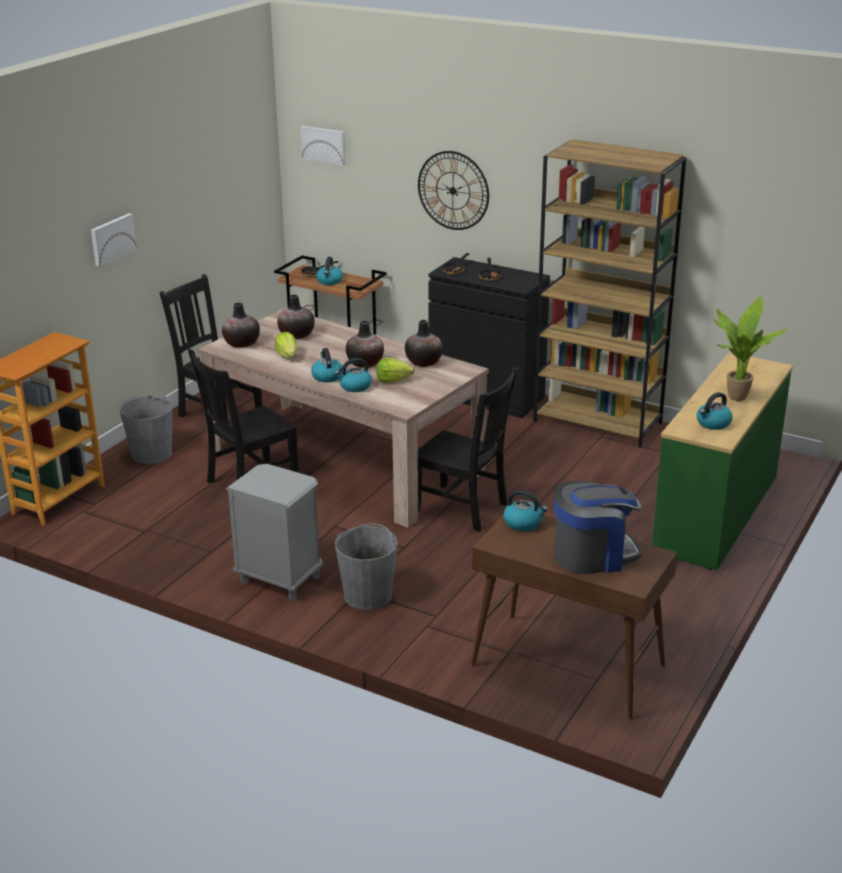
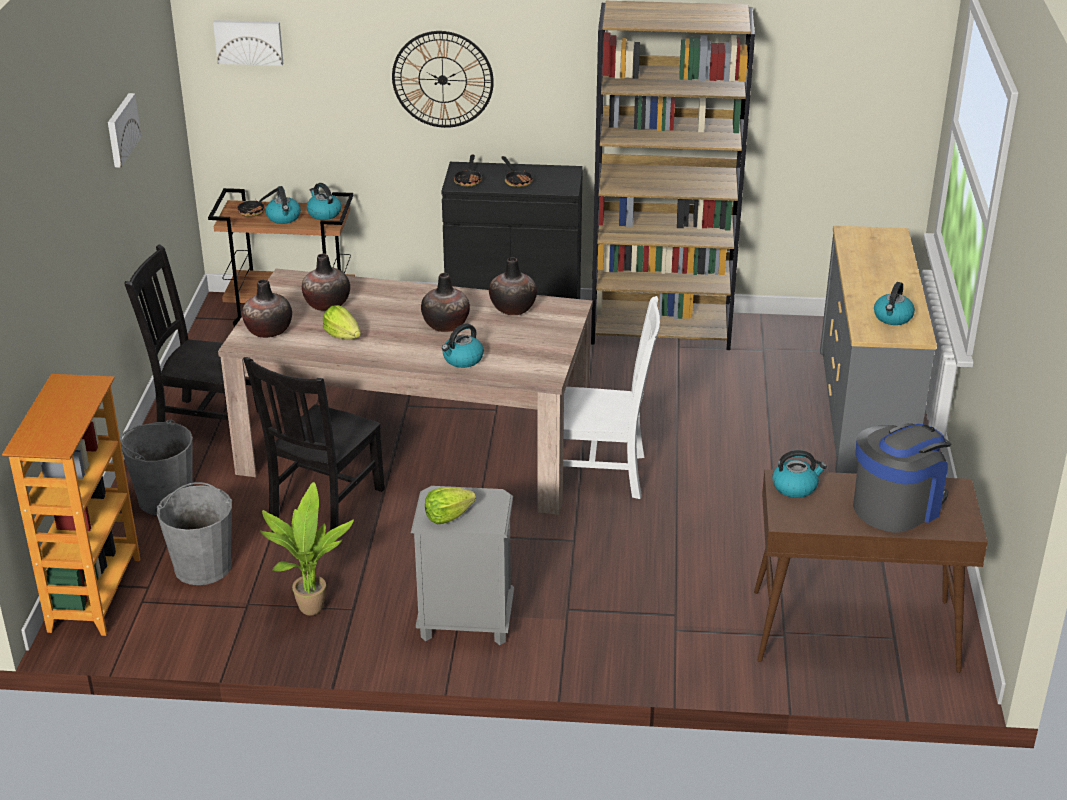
camera: 25 degrees left, 5 degrees up
picture [91,213,137,267] -> picture moved to [108,93,141,168]
kettle [311,348,343,382] -> kettle moved to [307,183,341,220]
grey bucket [335,524,398,610] -> grey bucket moved to [157,482,232,585]
lettuce [377,358,414,383] -> lettuce moved to [425,487,476,524]
black chair [418,367,518,532] -> white chair [563,296,660,499]
green dresser [652,352,793,571] -> grey dresser [820,226,937,474]
potted plant [713,296,787,401] -> potted plant moved to [260,482,354,616]

